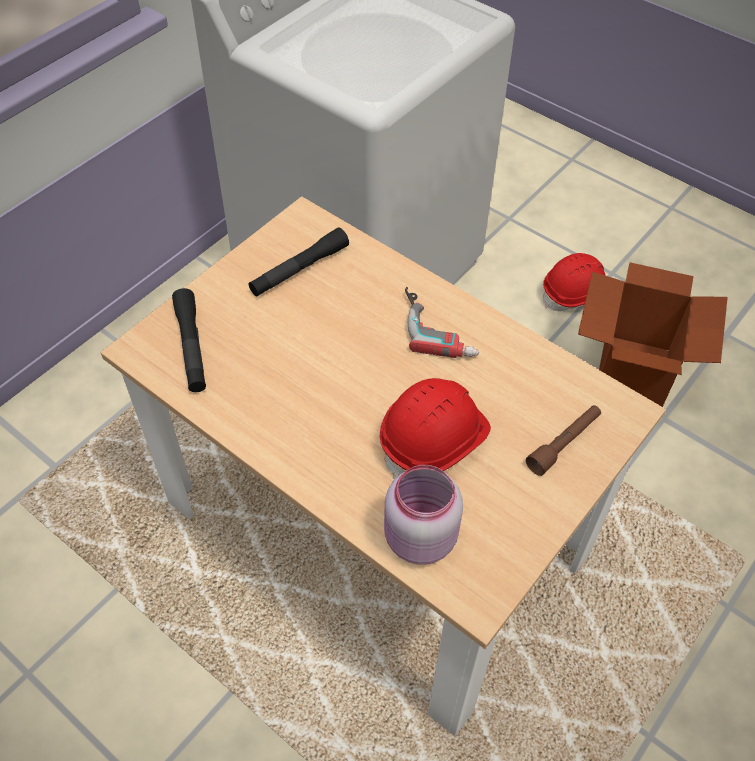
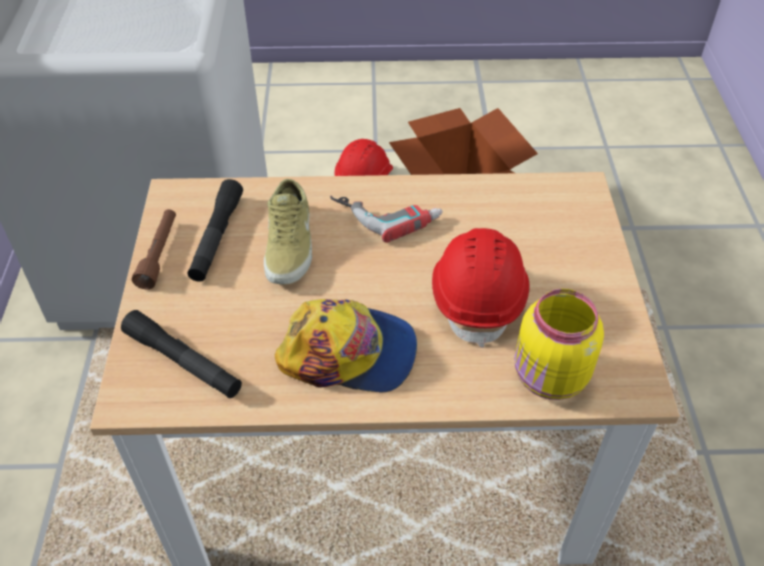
camera: 40 degrees left, 5 degrees down
pink jar [384,465,463,565] -> yellow jar [515,289,604,400]
brown flashlight [526,405,601,476] -> brown flashlight moved to [132,209,176,290]
none -> beige shoe [264,179,312,285]
none -> cap [275,299,417,393]

